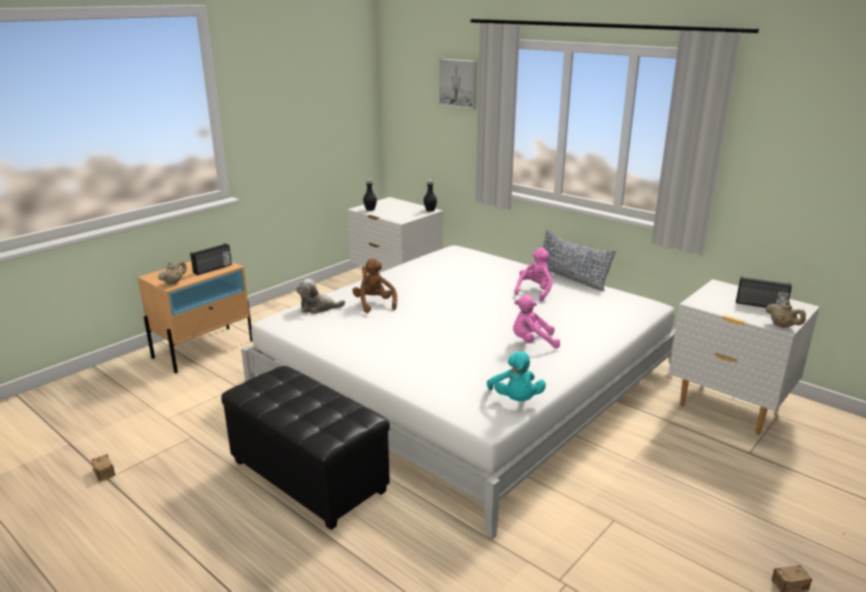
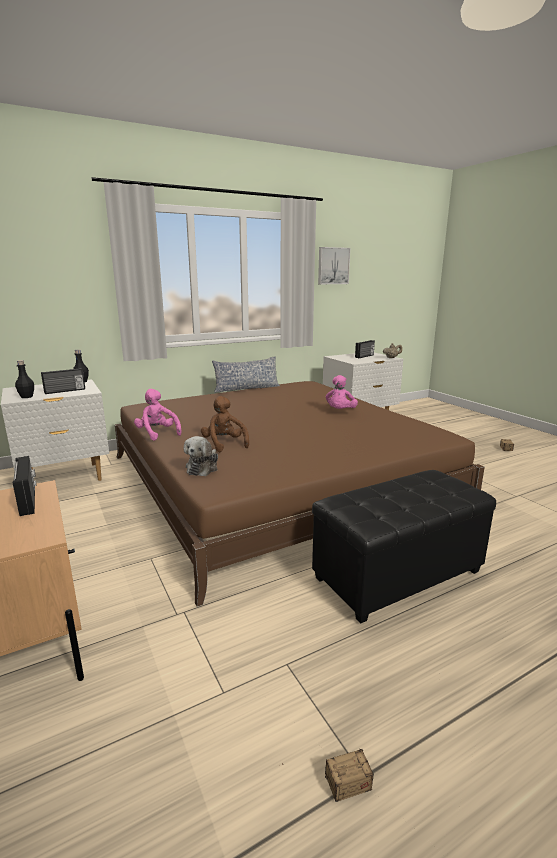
camera: 70 degrees left, 5 degrees down
beige teapot [158,261,187,285] -> none
white bed [241,245,676,539] -> brown bed [115,381,485,607]
brown plush toy [353,258,397,313] -> brown plush toy turned 60 degrees clockwise [201,396,249,452]
picture [439,59,477,109] -> picture moved to [318,247,350,284]
turquoise plush toy [487,352,546,401] -> none
pink plush toy [514,247,553,302] -> pink plush toy moved to [134,389,182,441]
none -> radio [41,368,85,394]

